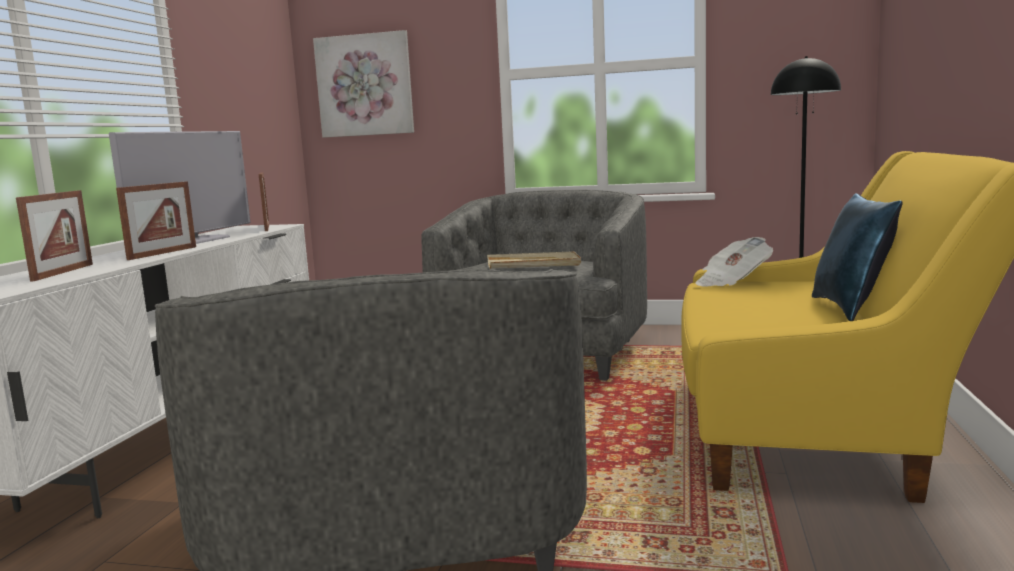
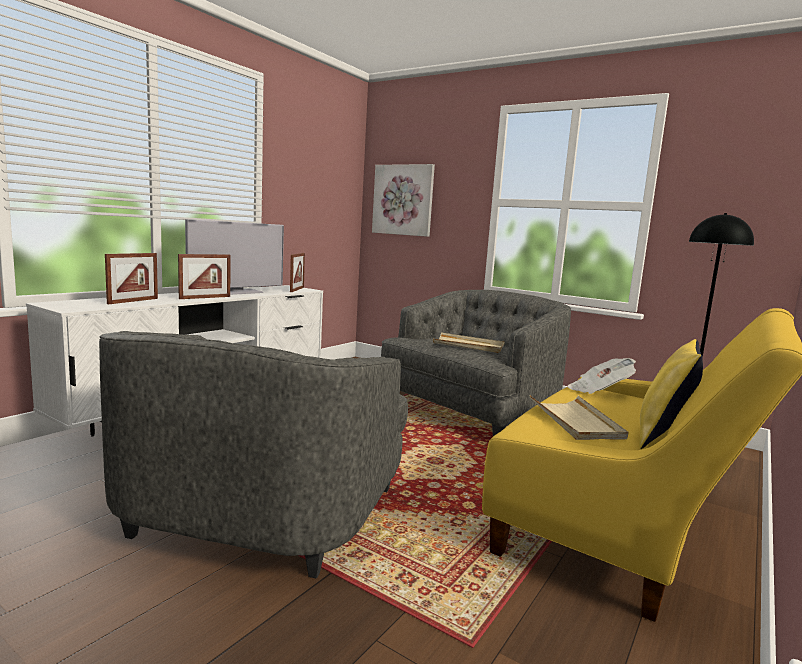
camera: 20 degrees right, 0 degrees up
blue pillow [812,193,903,321] -> yellow pillow [639,339,703,449]
none -> beige tray [529,395,629,440]

